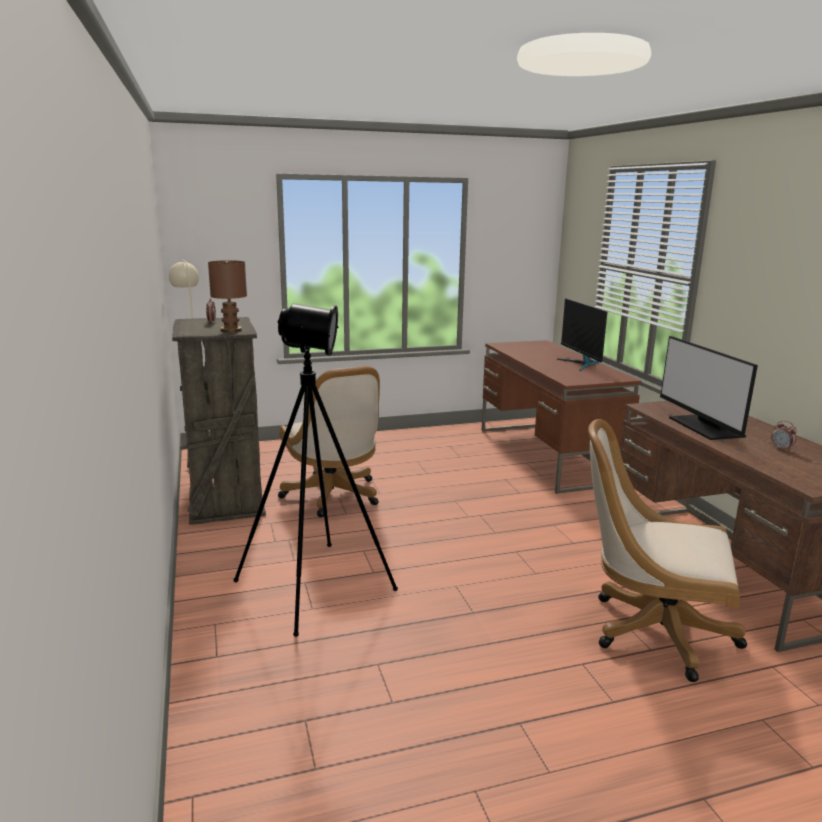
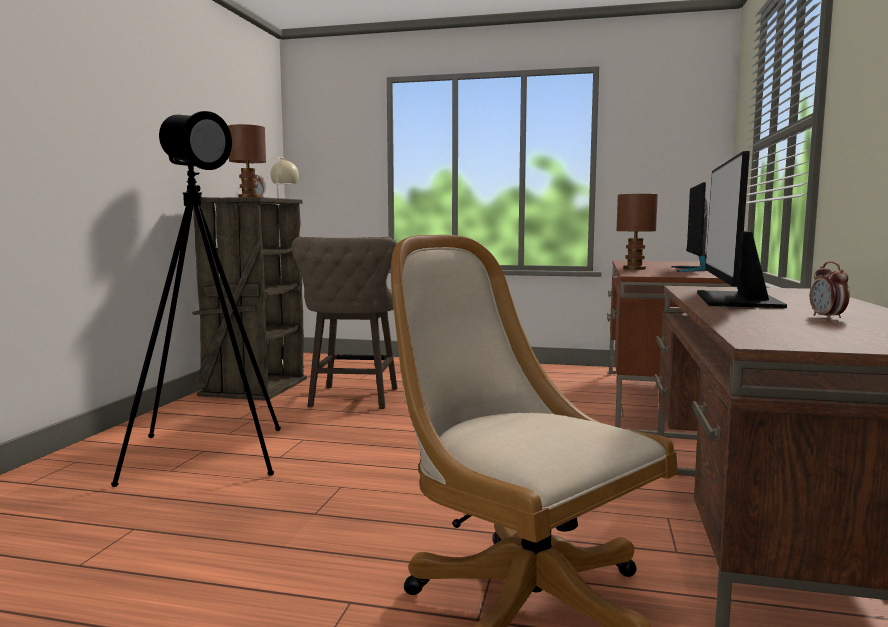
camera: 30 degrees right, 10 degrees down
office chair [278,366,380,517] -> beige stool [292,237,397,409]
none -> brown table lamp [616,194,658,270]

